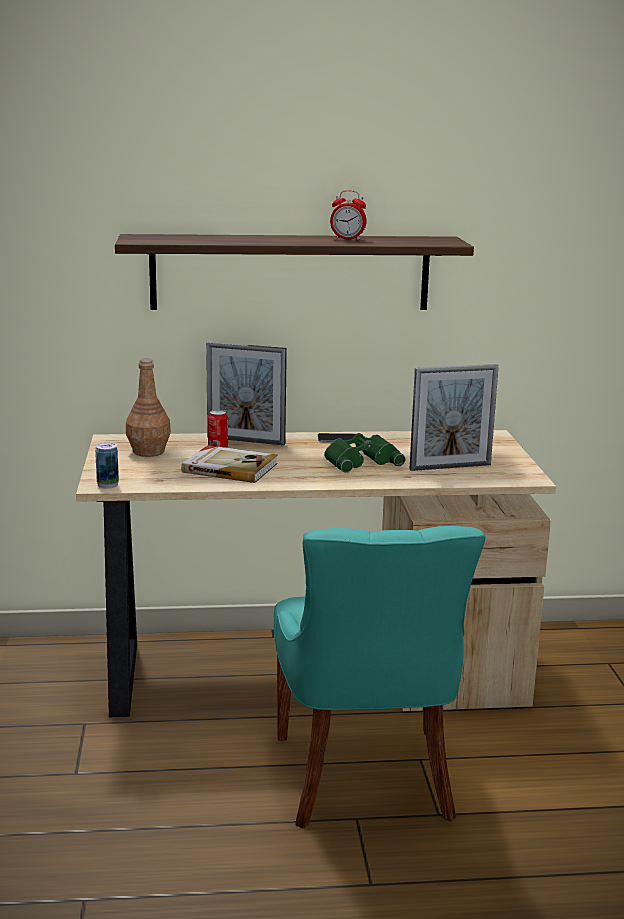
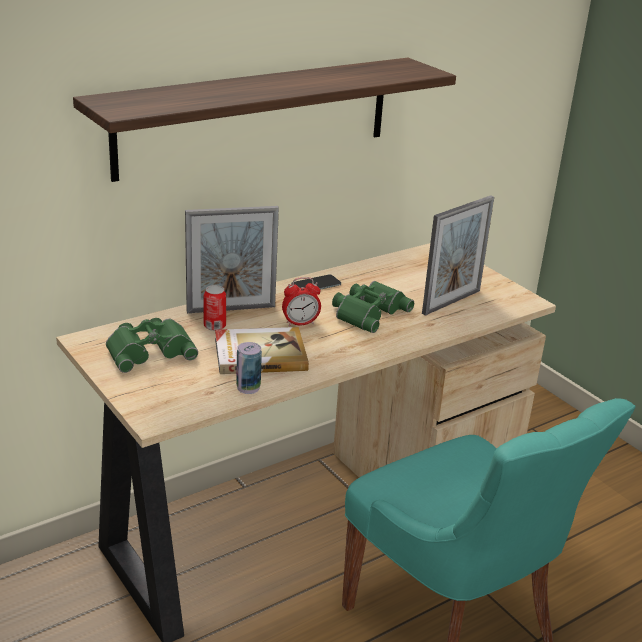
camera: 30 degrees left, 10 degrees up
can [95,443,119,489] -> can moved to [236,342,262,394]
brown bottle [126,358,171,457] -> green binoculars [106,318,198,373]
alarm clock [330,190,367,240] -> alarm clock moved to [282,277,321,326]

